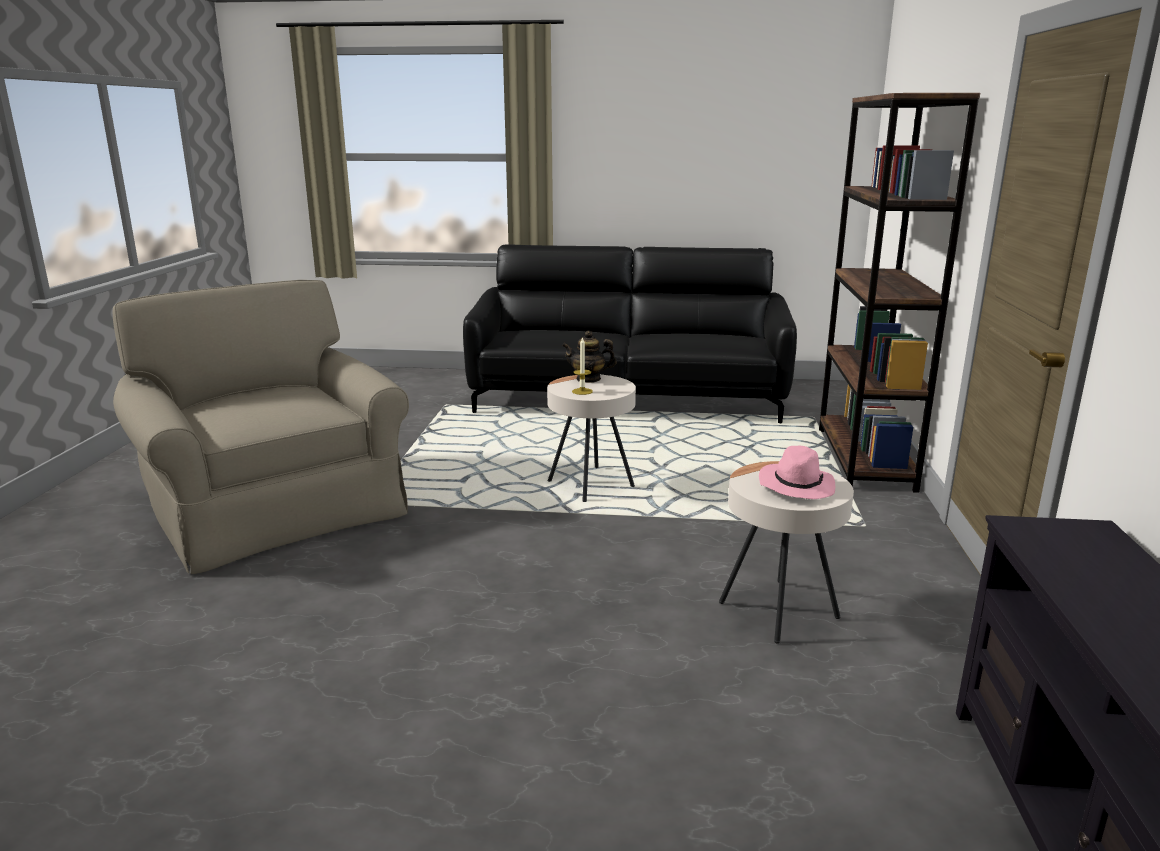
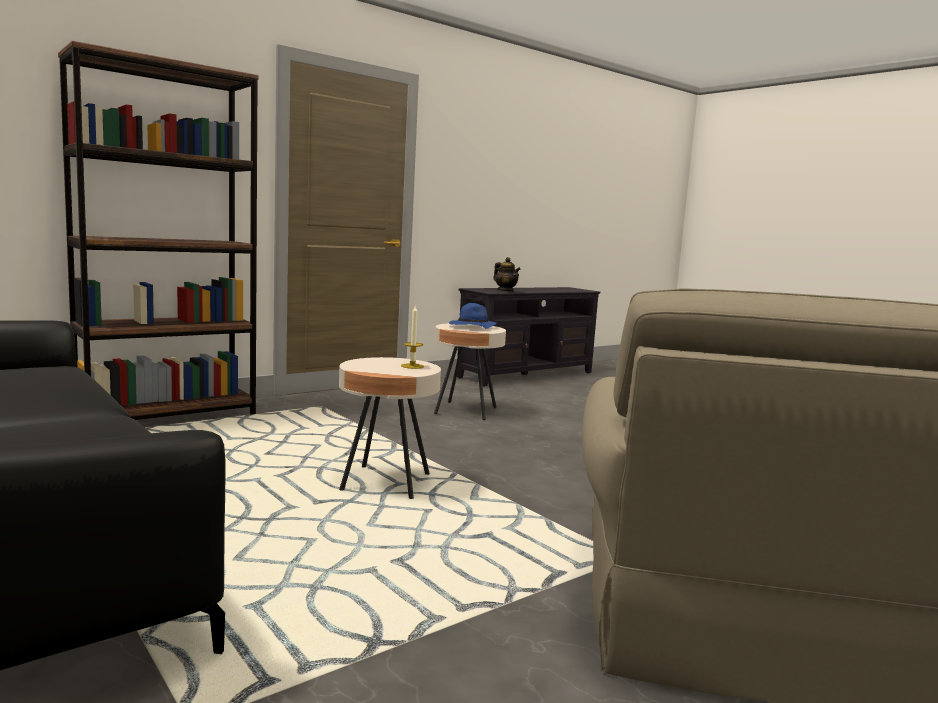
camera: 135 degrees left, 10 degrees down
teapot [562,331,617,383] -> teapot moved to [493,257,521,292]
pink hat [759,446,835,499] -> blue hat [449,303,497,329]

